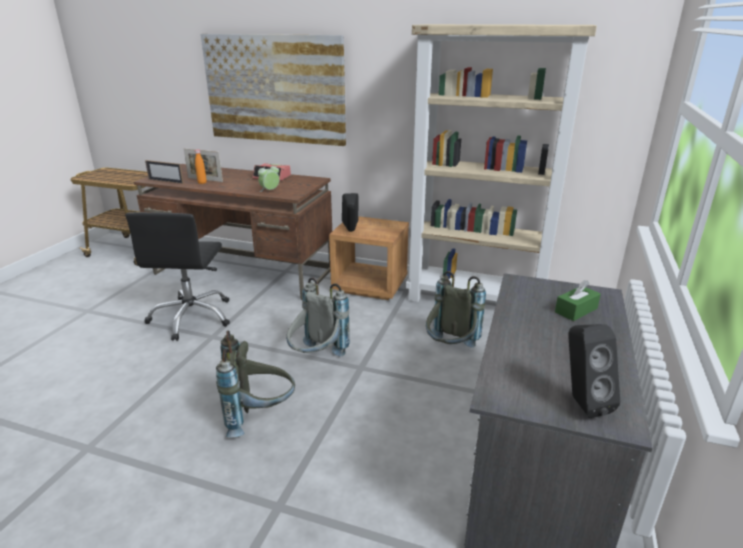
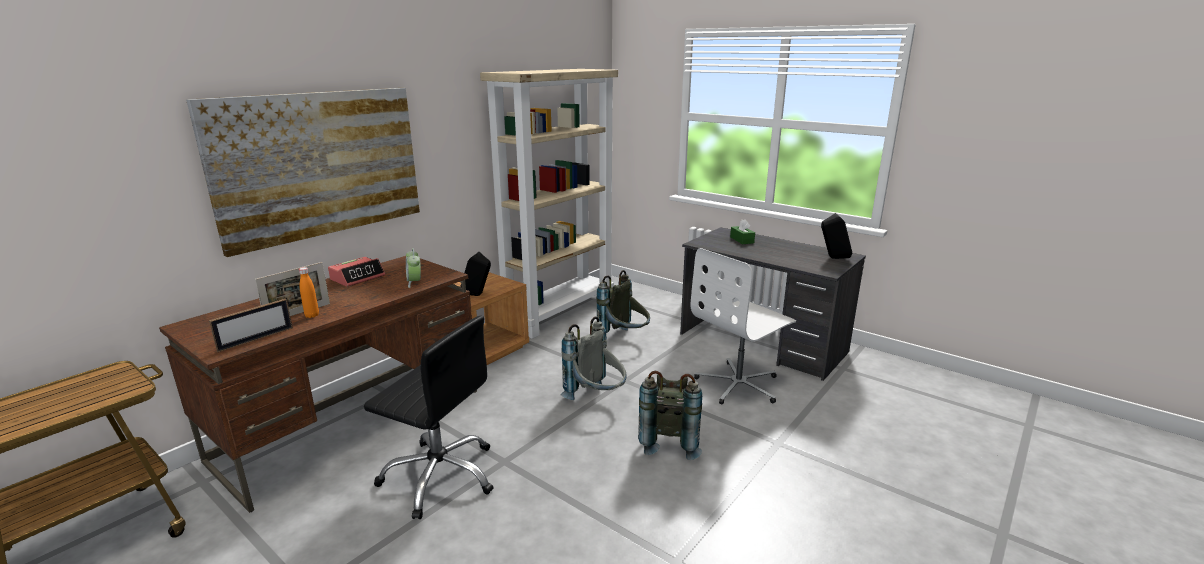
camera: 70 degrees left, 5 degrees down
none -> white office chair [691,248,796,404]

